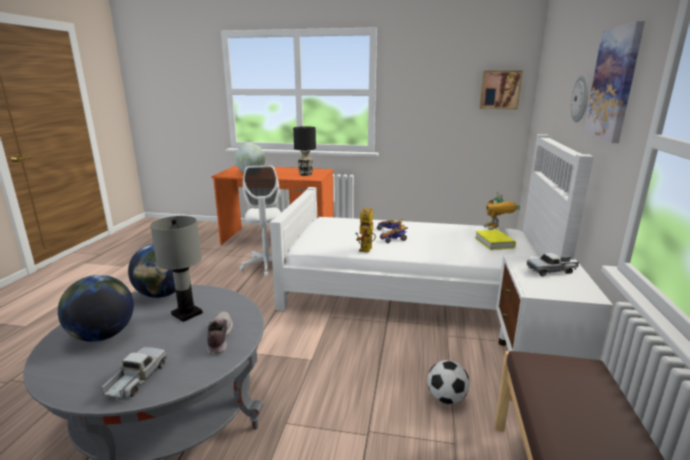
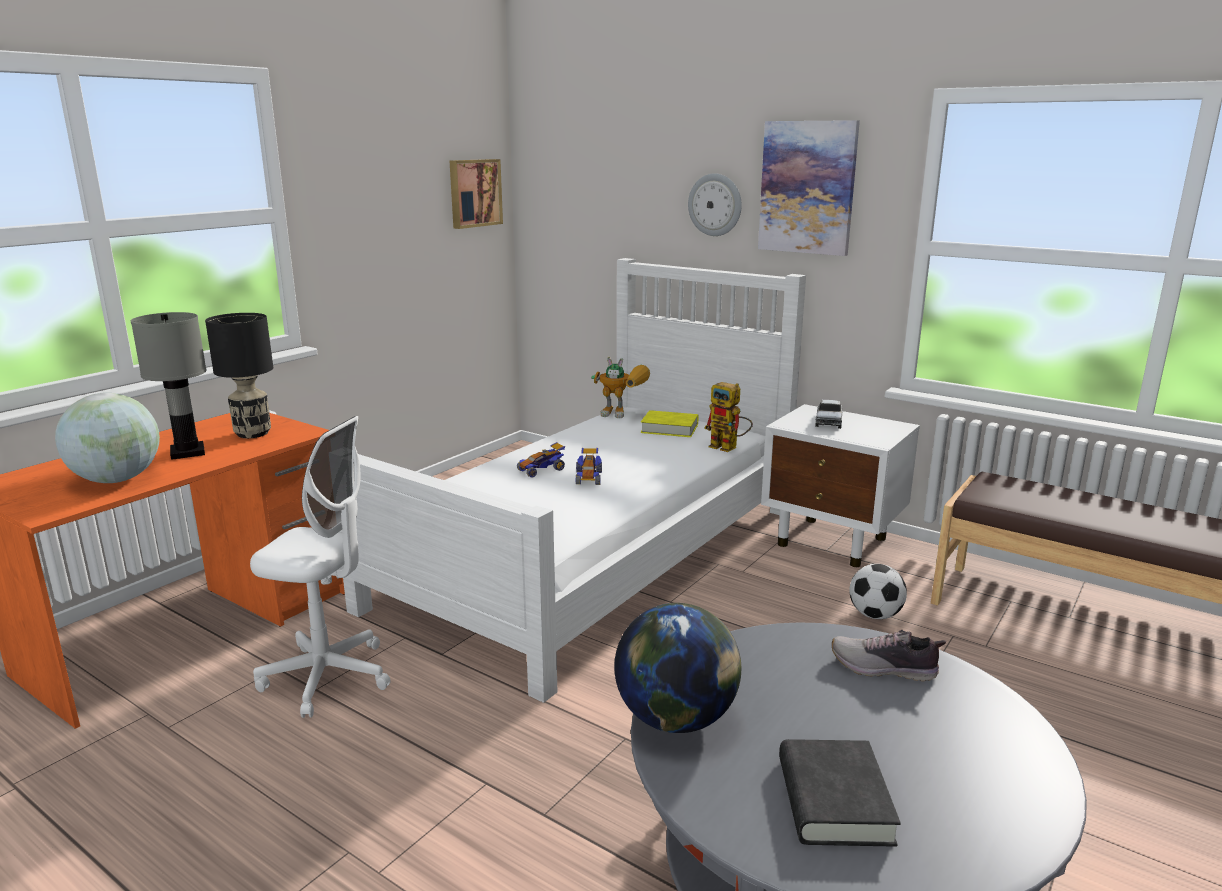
camera: 65 degrees left, 0 degrees up
globe [58,275,134,342] -> black book [779,739,901,847]
toy truck [101,347,167,398] -> none
grey table lamp [150,216,203,322] -> grey table lamp moved to [131,312,207,460]
toy robot [355,208,376,252] -> toy robot moved to [704,382,753,452]

